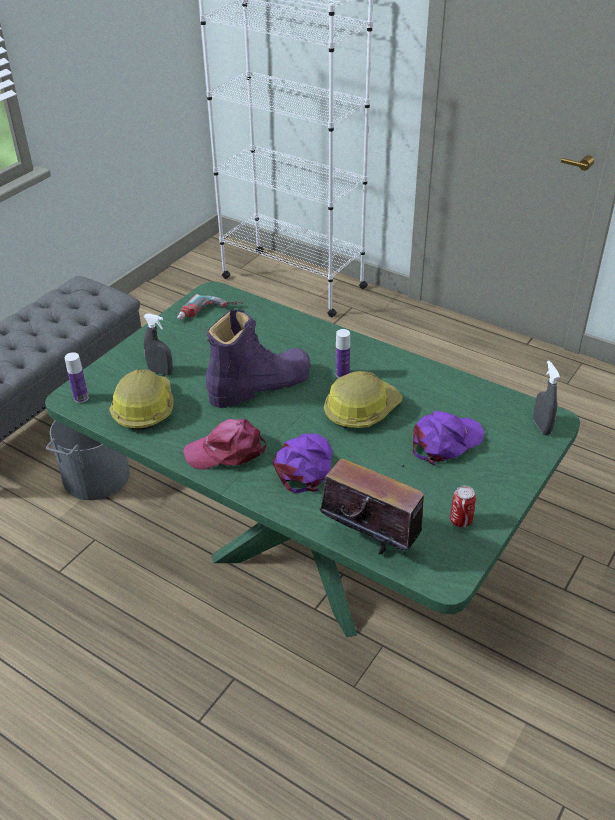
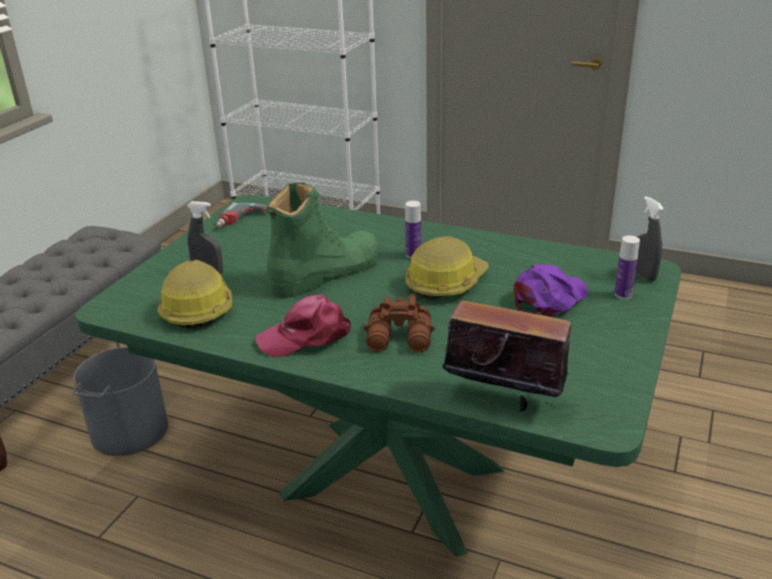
camera: 10 degrees left, 10 degrees down
bottle [65,352,89,403] -> bottle moved to [614,235,640,299]
purple boot [206,310,311,408] -> green boot [266,183,379,298]
purple cap [272,434,332,493] -> brown binoculars [363,294,435,353]
can [450,486,476,527] -> none

